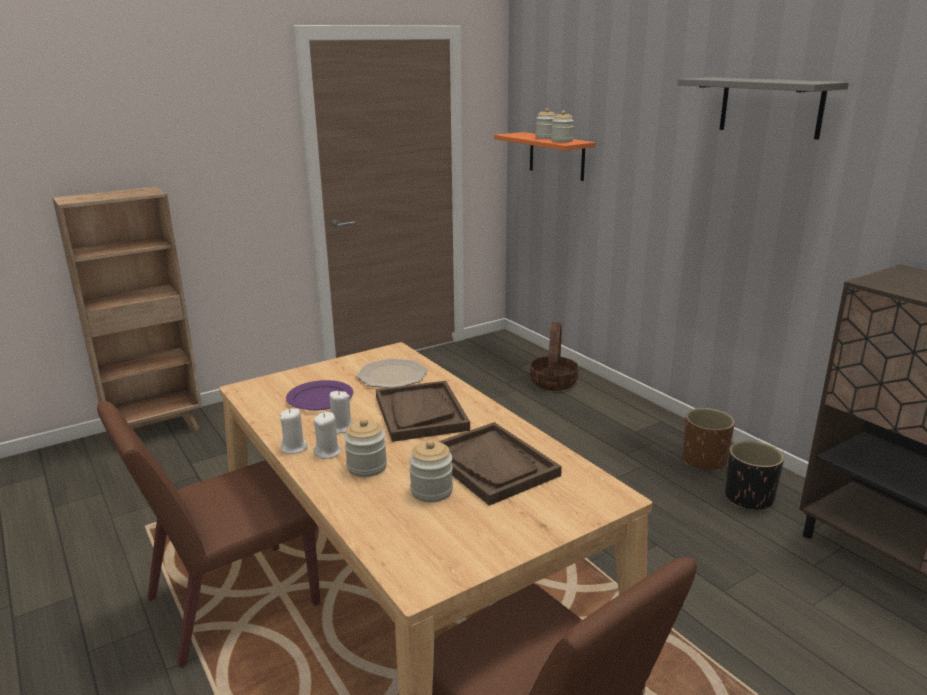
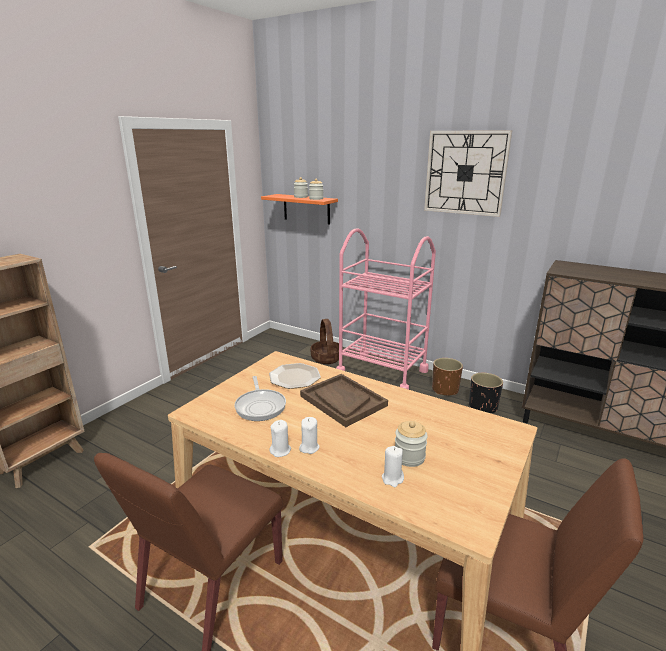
camera: 25 degrees left, 0 degrees up
purple plate [286,380,353,411] -> frying pan [235,376,286,421]
white candle [329,391,353,435] -> white candle moved to [382,446,404,487]
jar [344,418,387,477] -> none
brown tray [438,422,562,506] -> none
grey shelf [677,77,849,140] -> wall clock [424,130,512,217]
none -> pink cart [336,229,436,390]

